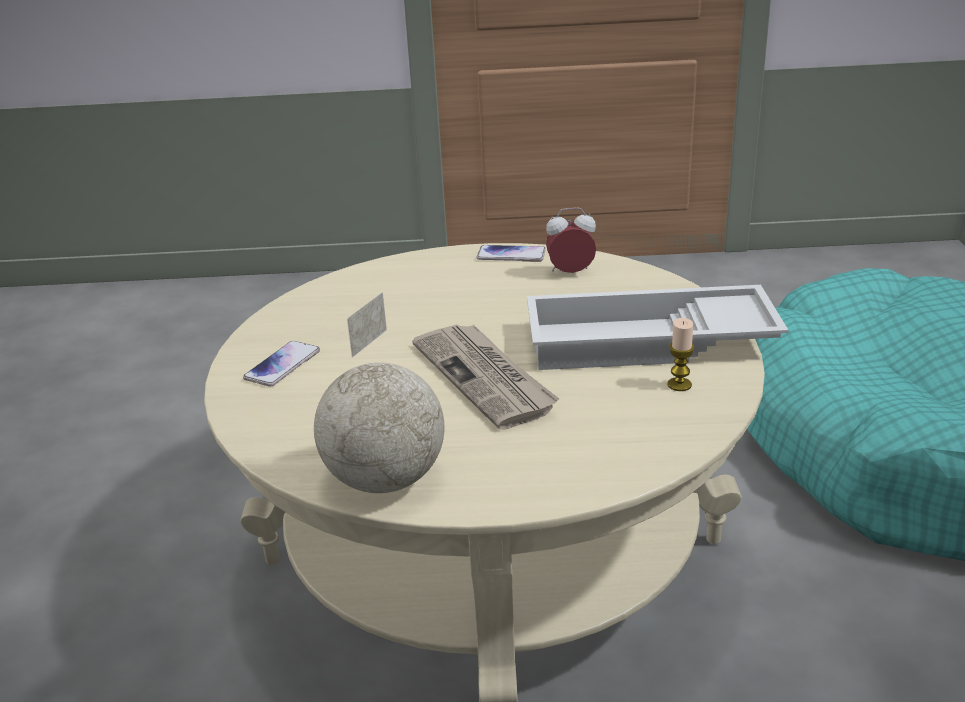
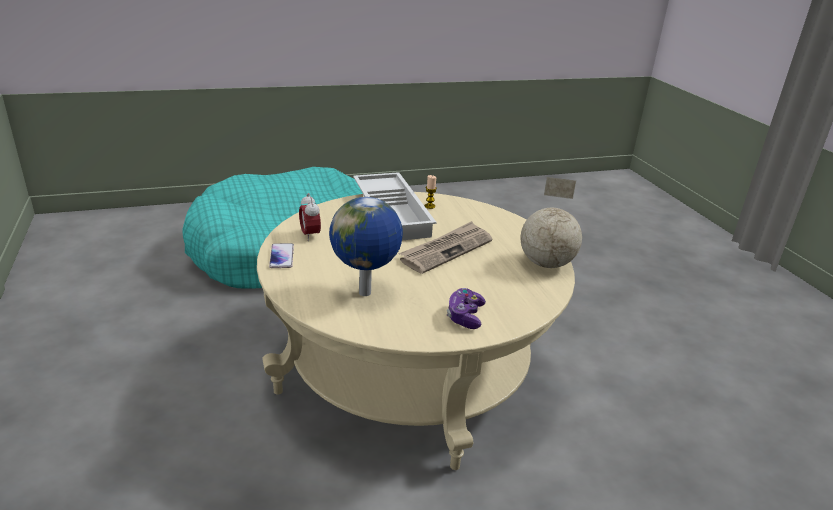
camera: 110 degrees left, 0 degrees up
phone [243,341,320,387] -> game controller [447,288,486,329]
none -> globe [329,197,403,296]

